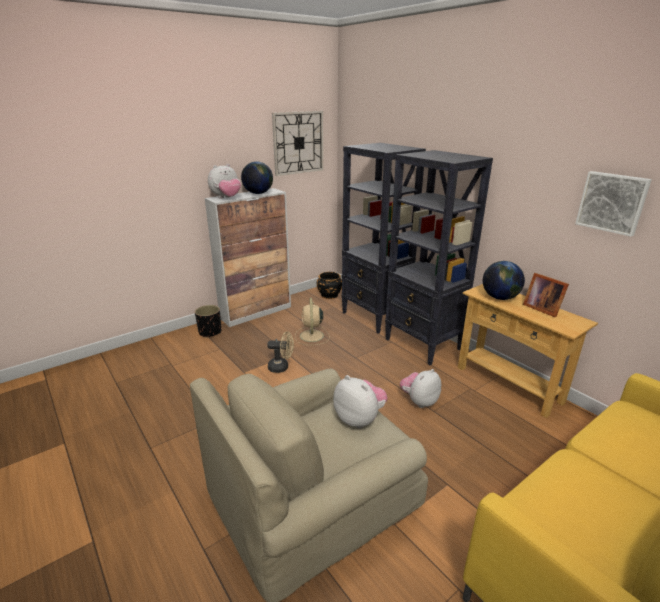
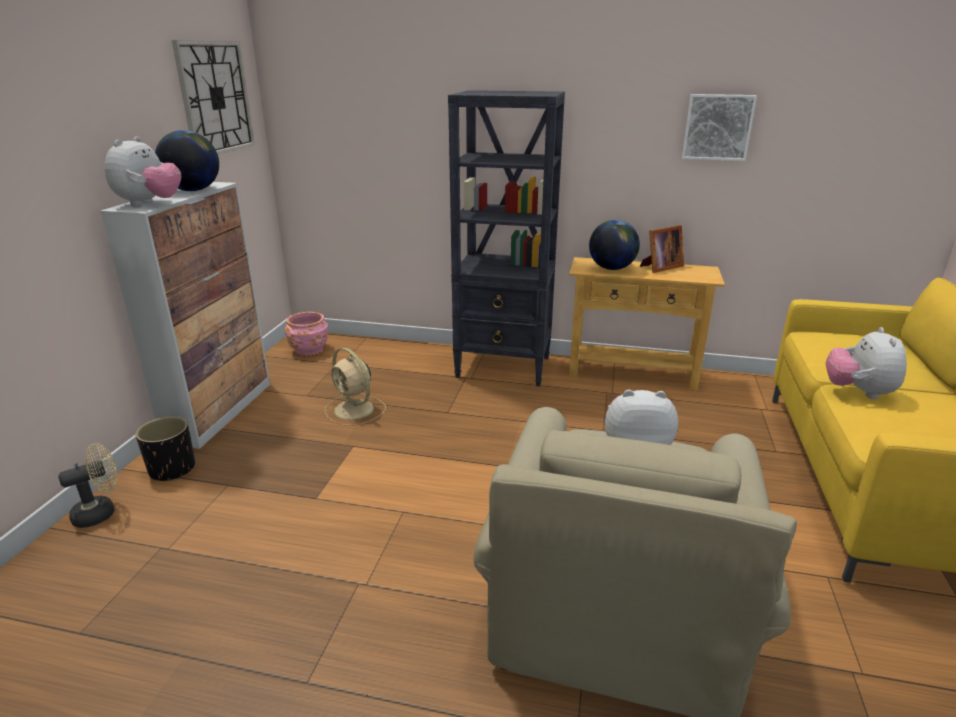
camera: 40 degrees left, 0 degrees up
beige fan [267,332,294,373] -> beige fan moved to [58,443,117,528]
black planter [317,272,342,299] -> pink planter [285,312,328,357]
black bookcase [341,143,426,334] -> none
plush toy [400,369,441,408] -> plush toy moved to [826,327,907,399]
picture frame [523,273,569,317] -> picture frame turned 45 degrees counterclockwise [640,225,684,273]

